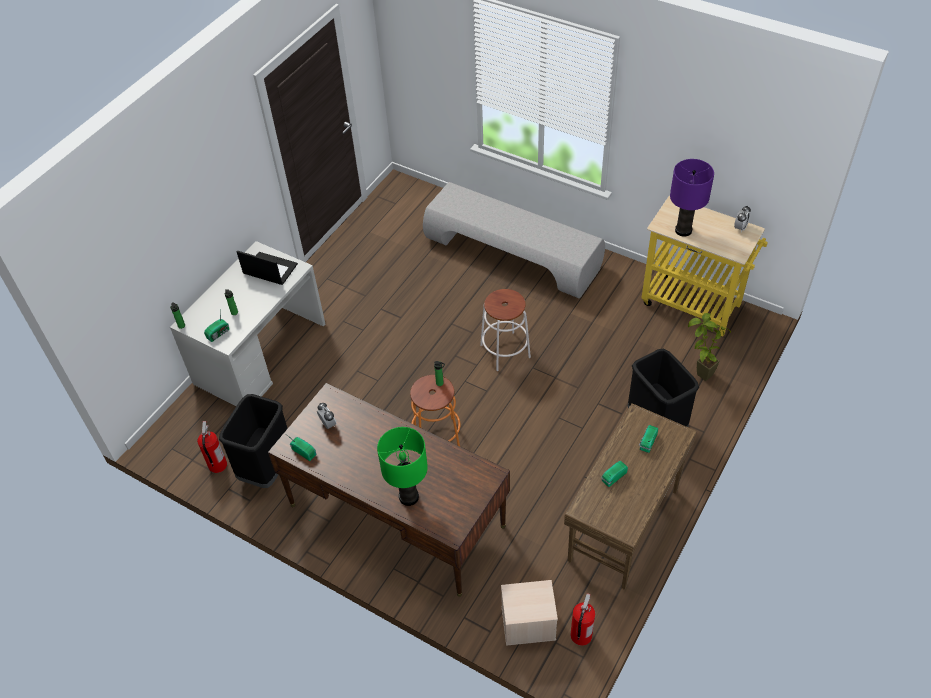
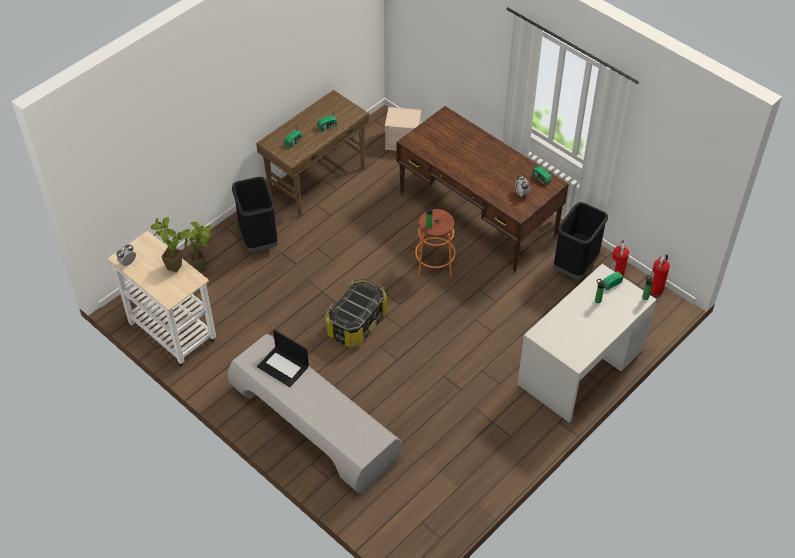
camera: 170 degrees left, 0 degrees up
laptop [237,251,298,285] -> laptop moved to [257,329,309,387]
green table lamp [377,427,428,506] -> none
white stool [480,289,531,371] -> storage box [326,278,387,348]
fire extinguisher [571,593,595,646] -> fire extinguisher moved to [650,254,670,295]
yellow cart [641,196,768,337] -> white cart [108,231,216,366]
purple table lamp [670,159,714,236] -> potted plant [151,217,195,273]

